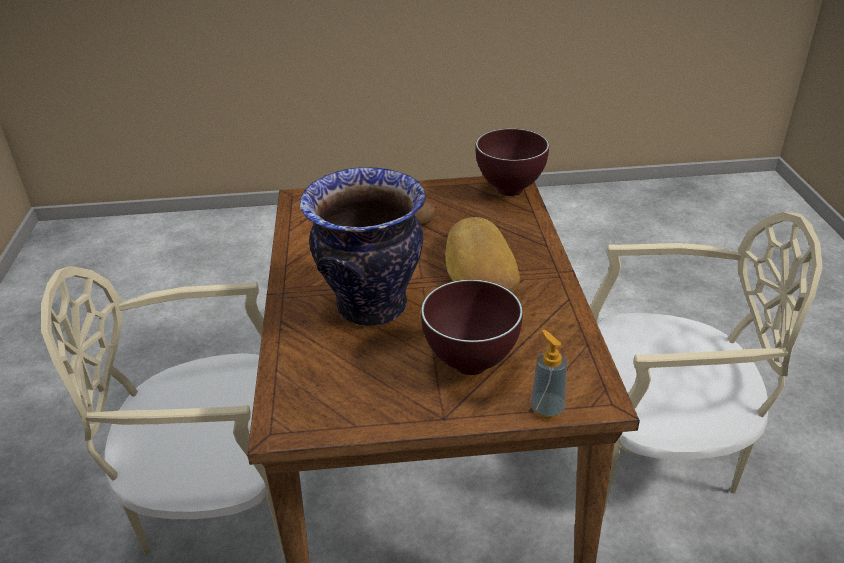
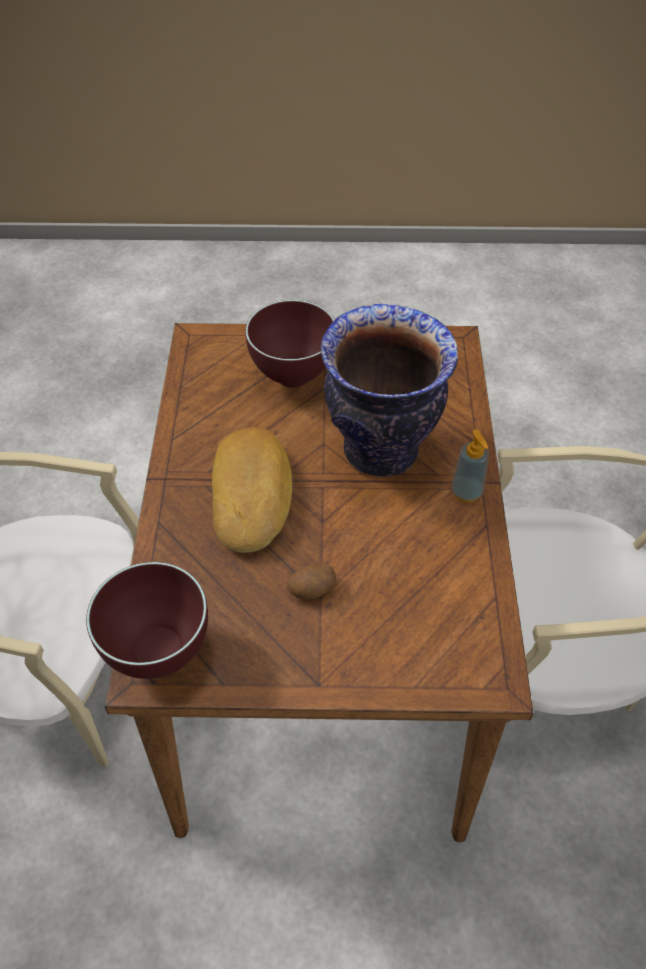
camera: 175 degrees left, 15 degrees up
soap dispenser [531,330,567,419] -> soap dispenser moved to [451,429,489,502]

